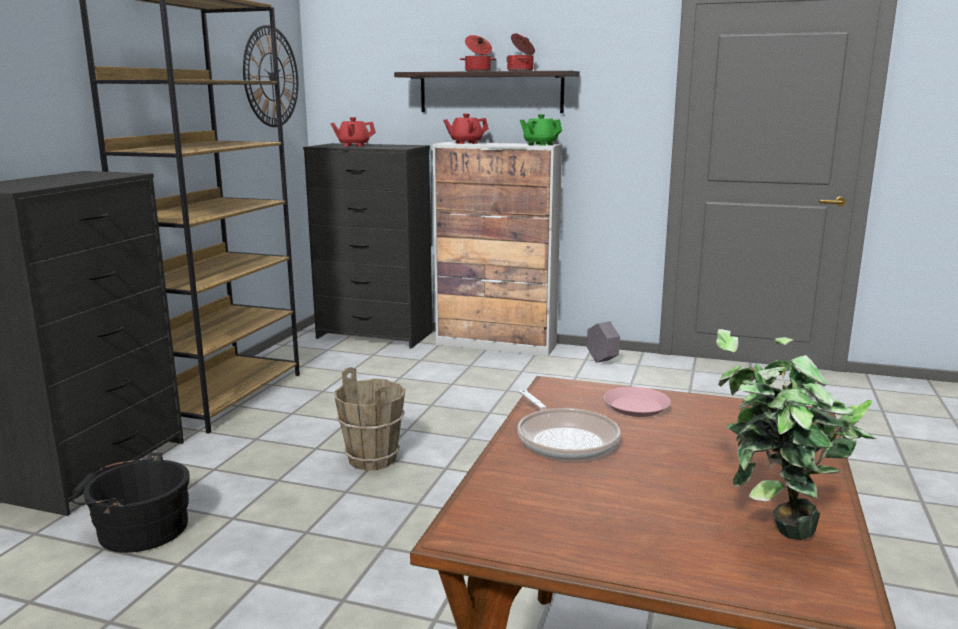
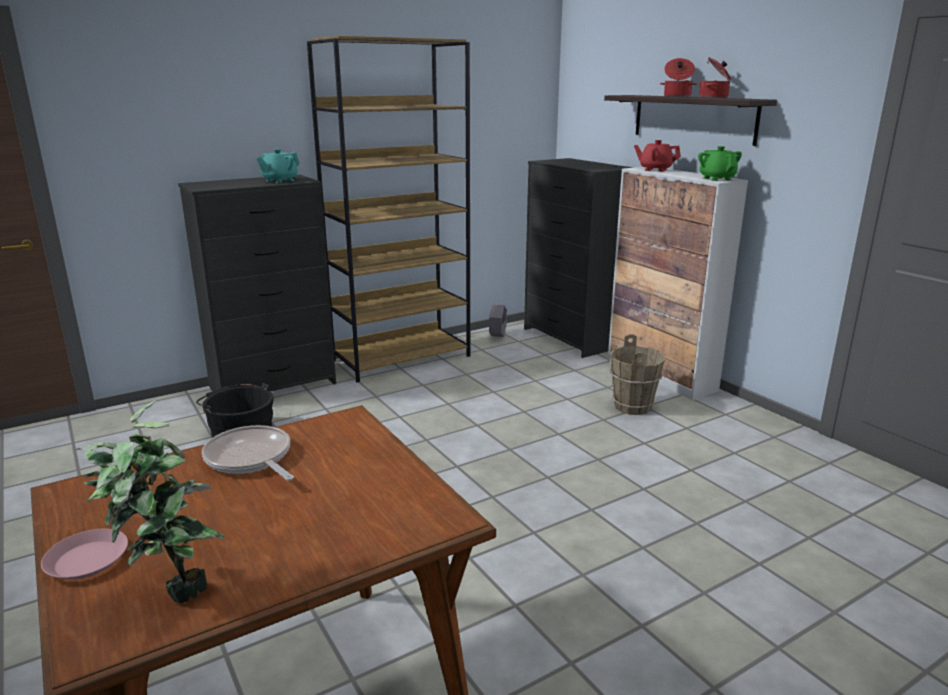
camera: 40 degrees right, 5 degrees up
wall clock [243,25,298,127] -> none
red teapot [330,117,376,147] -> none
brown bucket [334,367,405,471] -> brown bucket moved to [610,334,665,415]
frying pan [517,389,621,460] -> frying pan turned 120 degrees clockwise [202,425,294,481]
grey planter [587,321,620,363] -> grey planter moved to [489,304,507,337]
pink plate [604,387,671,417] -> pink plate moved to [41,529,128,580]
none -> turquoise teapot [257,149,300,183]

